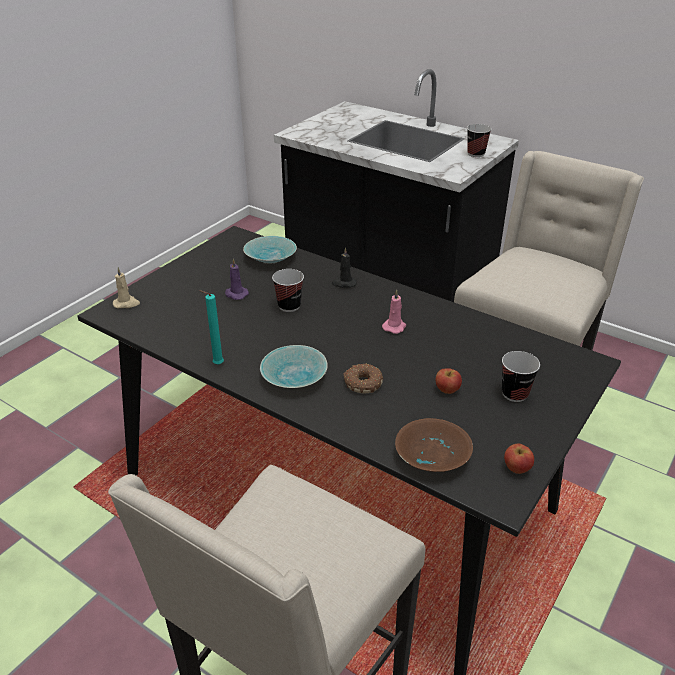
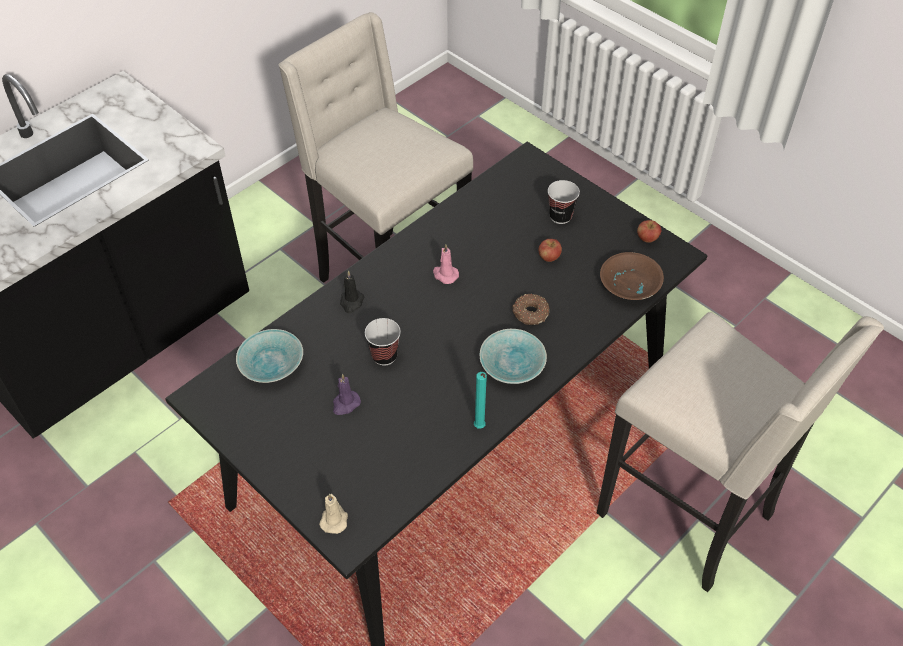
camera: 80 degrees left, 15 degrees up
cup [467,124,491,157] -> none

